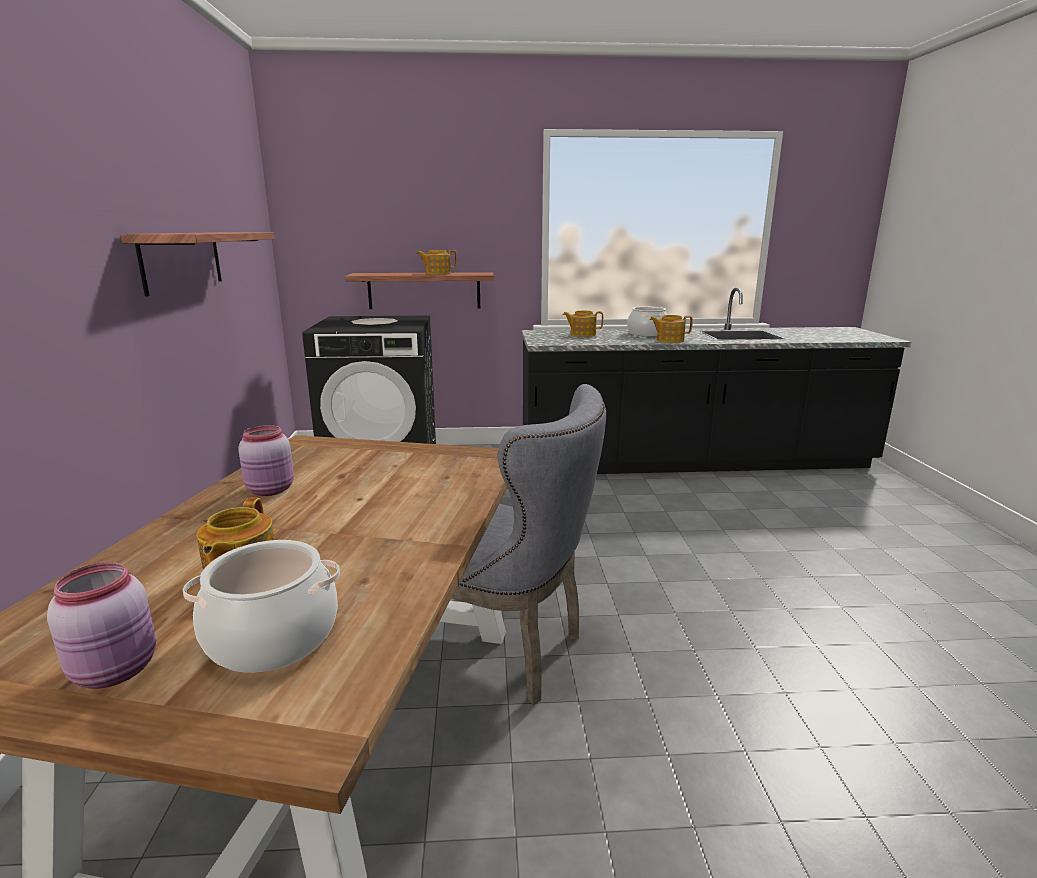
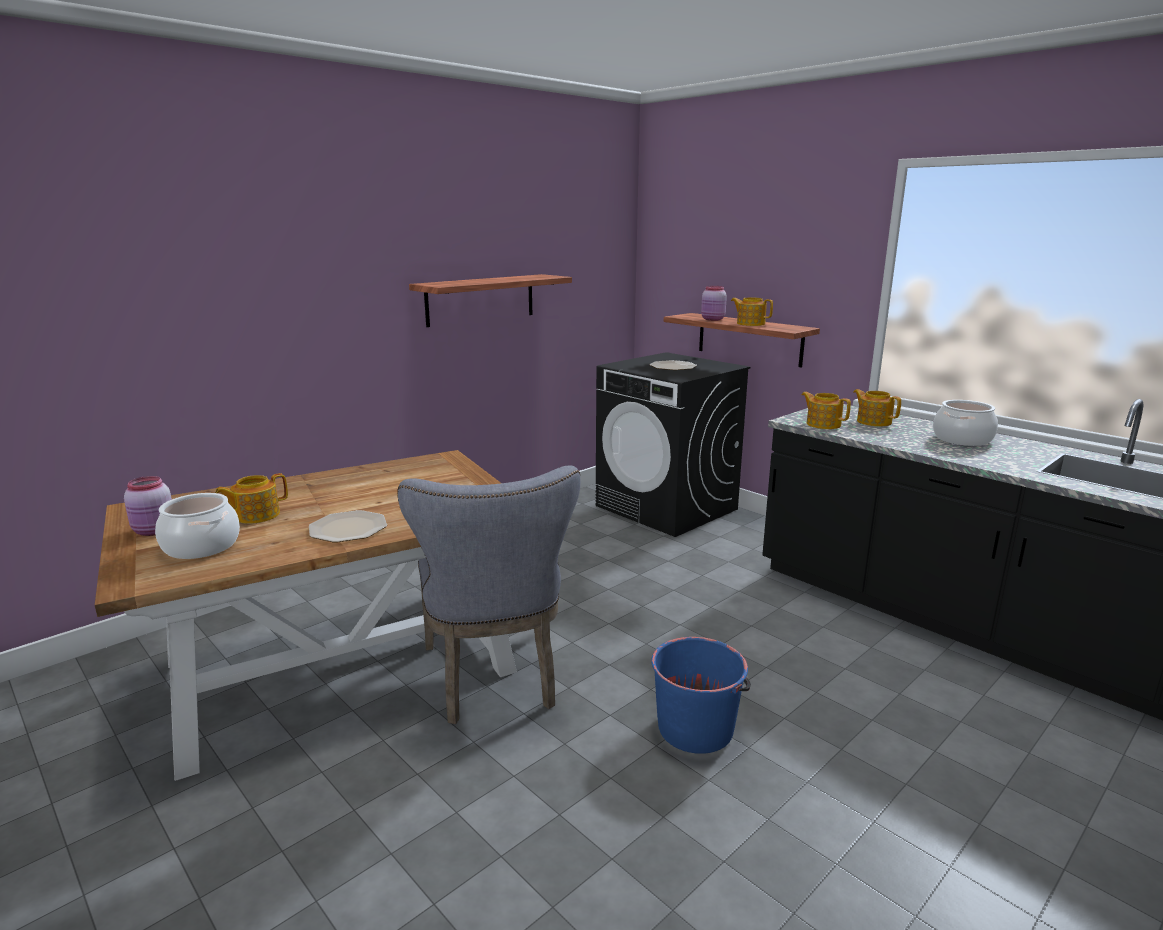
camera: 50 degrees right, 0 degrees up
pink jar [238,425,294,496] -> pink jar moved to [701,286,727,321]
teapot [650,315,693,343] -> teapot moved to [801,392,851,429]
none -> plate [309,510,387,543]
none -> blue bucket [651,637,751,754]

